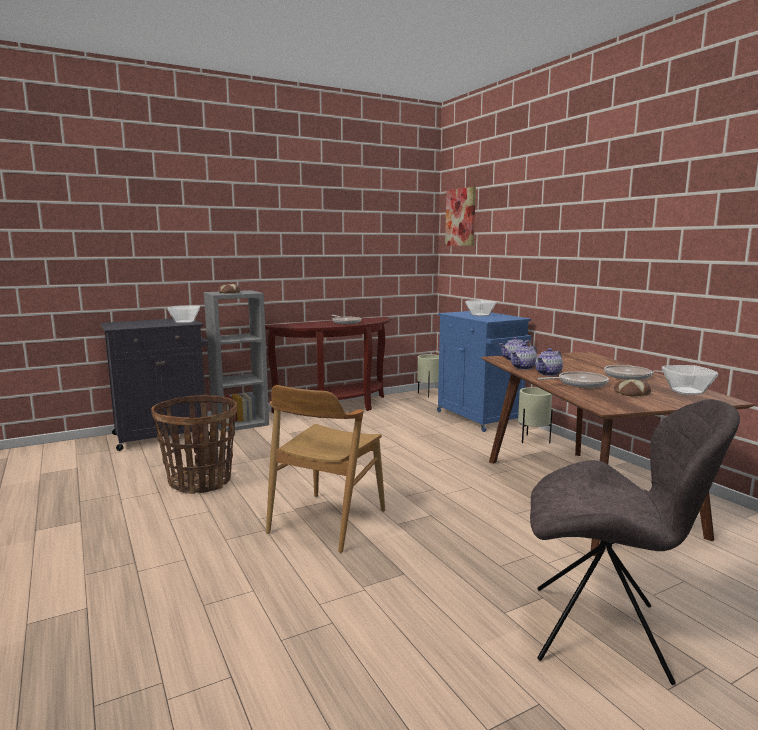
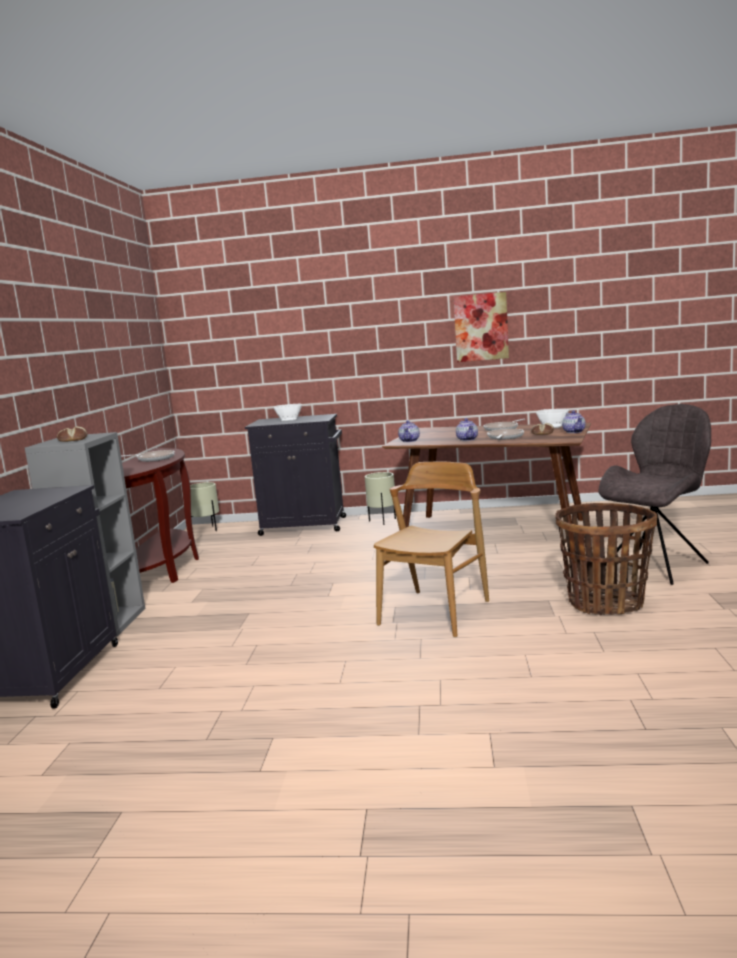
camera: 55 degrees left, 0 degrees up
basket [151,395,237,494] -> basket moved to [555,503,658,615]
bowl [167,305,200,323] -> none
brown chair [266,385,385,553] -> brown chair turned 120 degrees counterclockwise [374,461,489,638]
blue cabinet [437,311,532,432] -> black cabinet [245,414,346,536]
picture [445,187,476,246] -> picture moved to [453,292,509,362]
teapot [511,343,537,370] -> teapot moved to [562,410,586,433]

